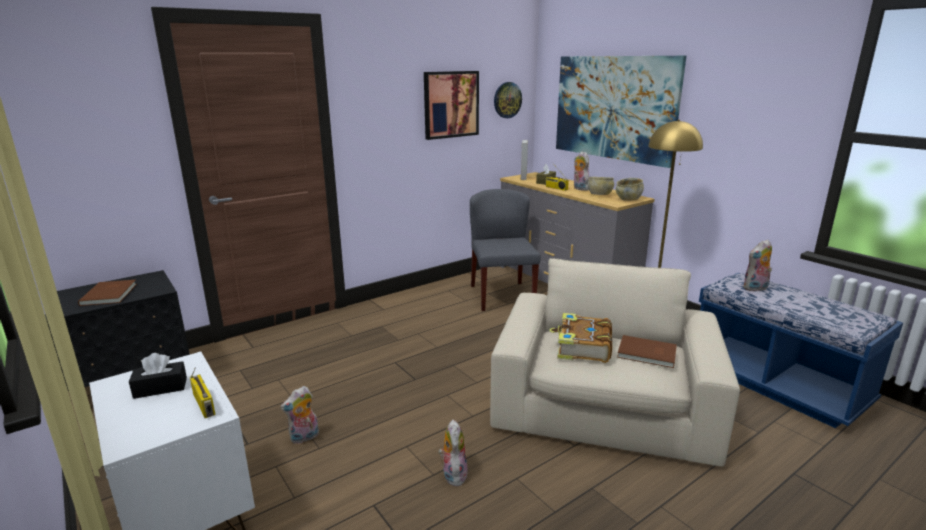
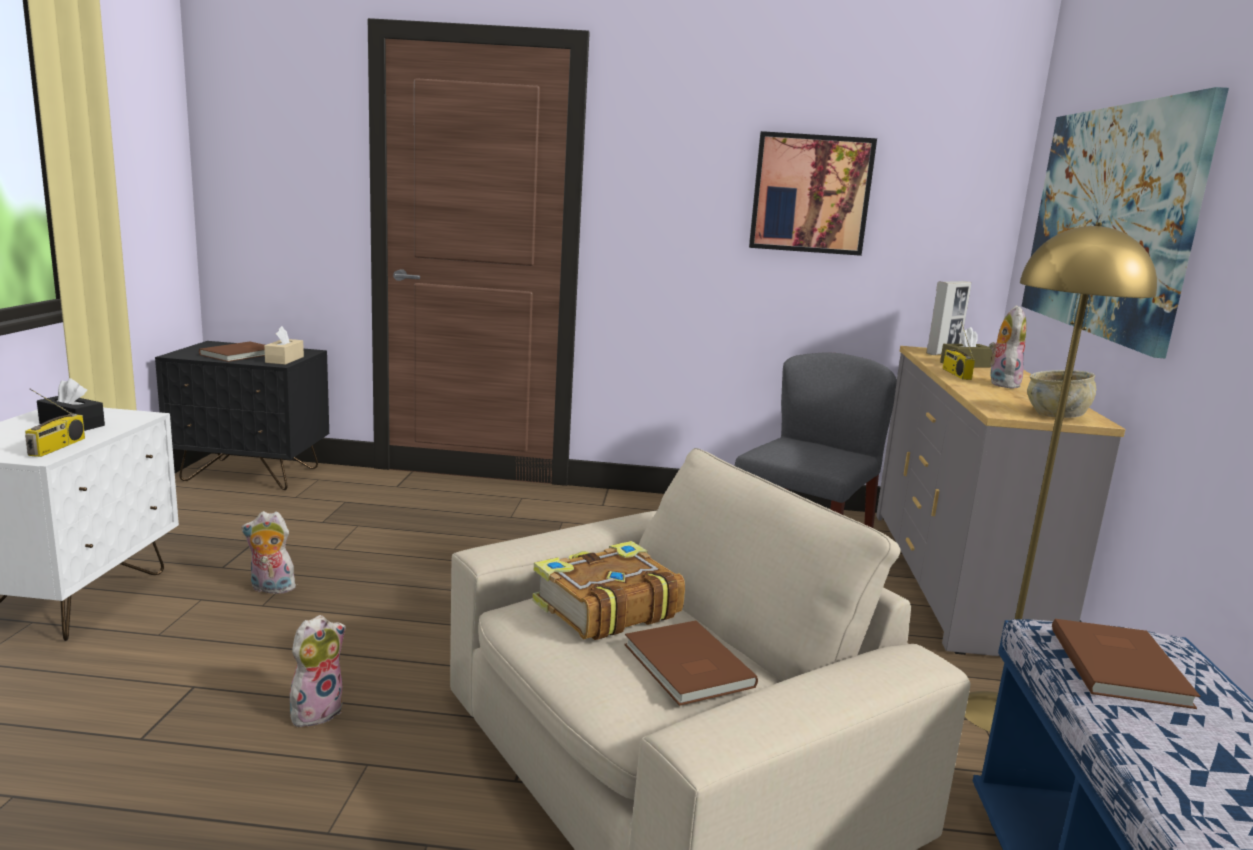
camera: 40 degrees right, 5 degrees down
wall clock [494,82,522,118] -> none
beige bowl [588,177,614,195] -> none
plush toy [743,240,772,292] -> brown book [1052,619,1200,709]
none -> beige tissue box [264,326,304,365]

